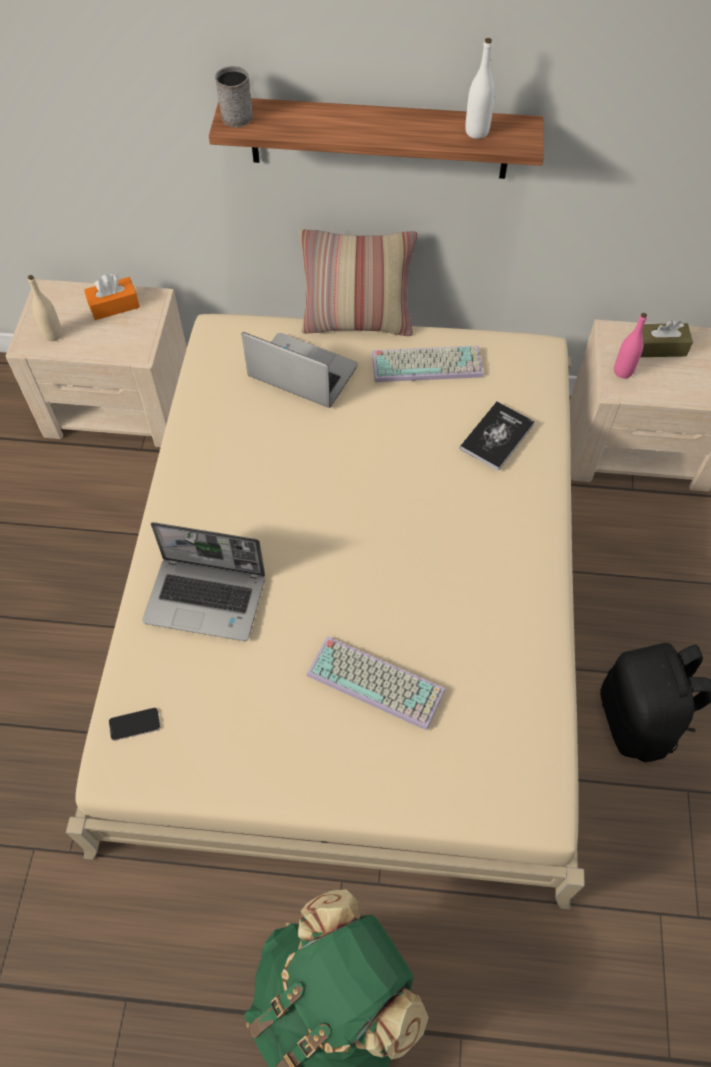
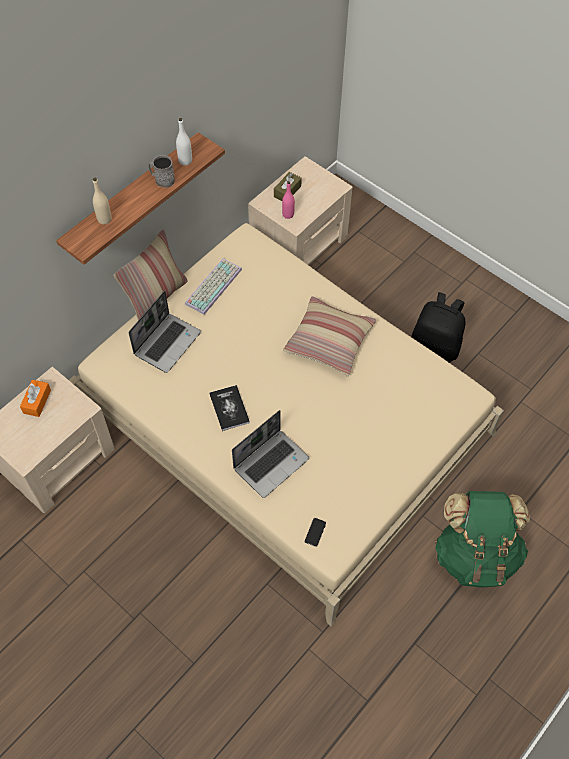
camera: 55 degrees left, 0 degrees up
beige bottle [28,275,63,341] -> beige bottle moved to [93,178,112,225]
grey mug [215,66,253,127] -> grey mug moved to [149,155,175,188]
laptop [242,332,358,408] -> laptop turned 150 degrees clockwise [128,291,201,373]
keyboard [306,636,445,731] -> none
book [460,402,535,471] -> book moved to [209,385,250,431]
none -> pillow [283,296,376,376]

